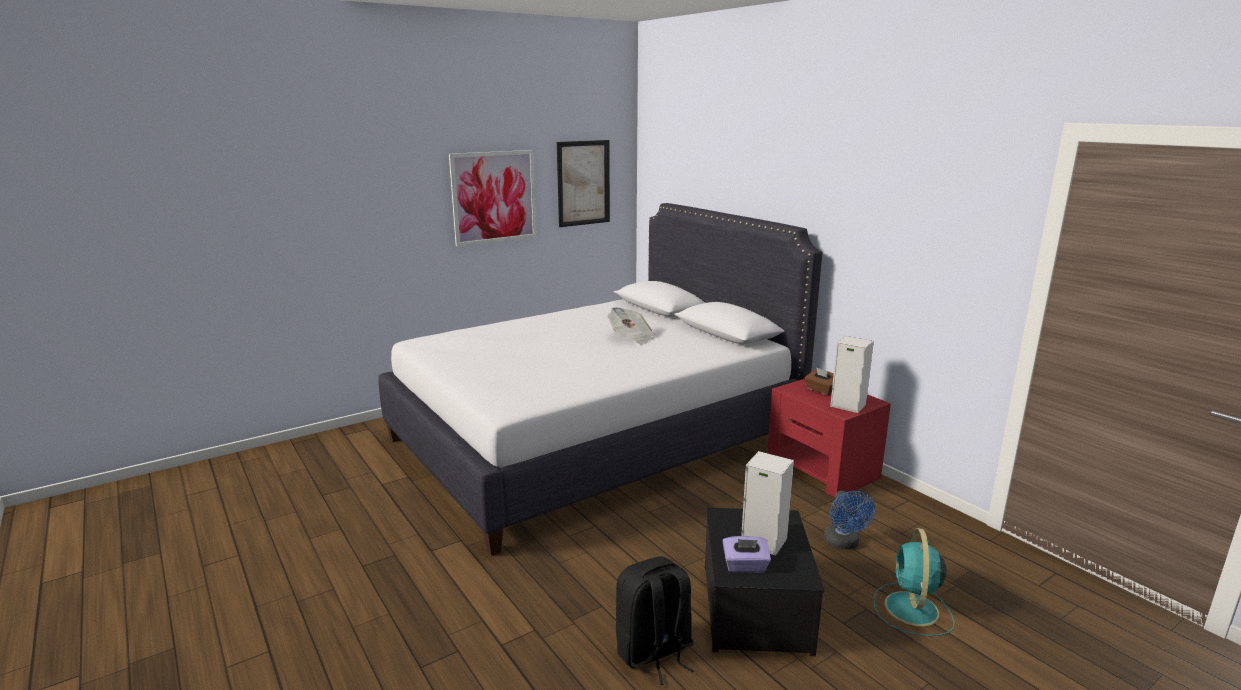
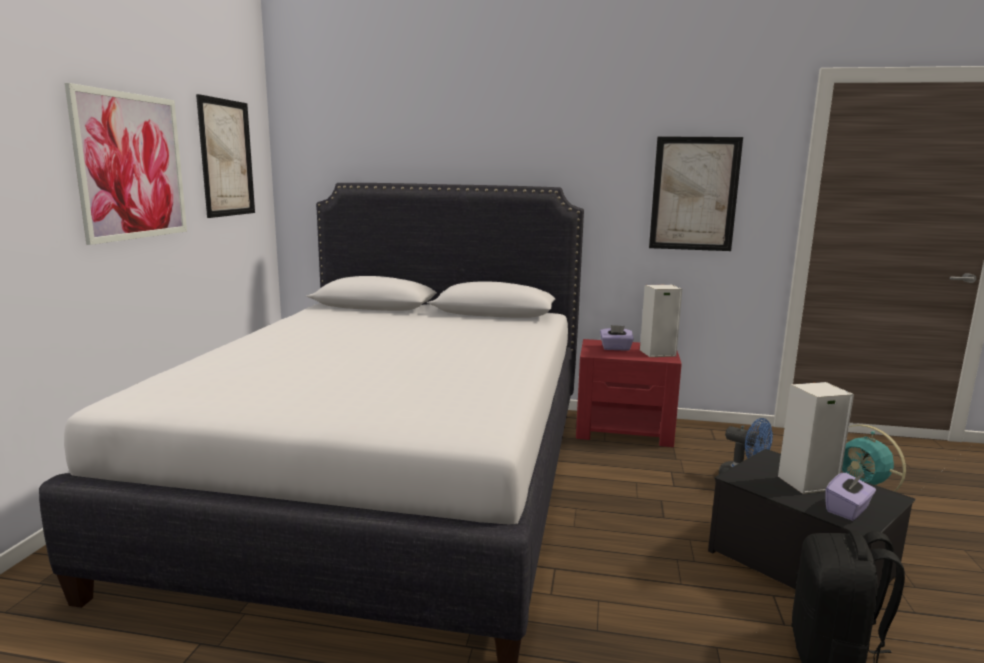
camera: 45 degrees left, 5 degrees down
newspaper [607,307,655,345] -> none
brown tissue box [805,367,834,395] -> purple tissue box [600,325,634,351]
none -> picture [649,136,743,251]

